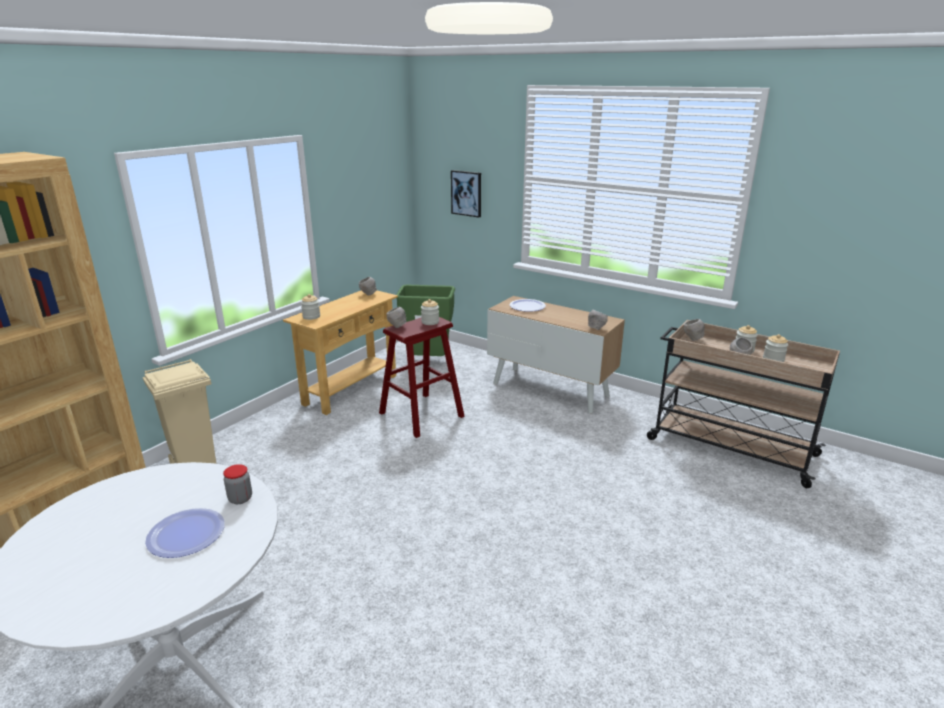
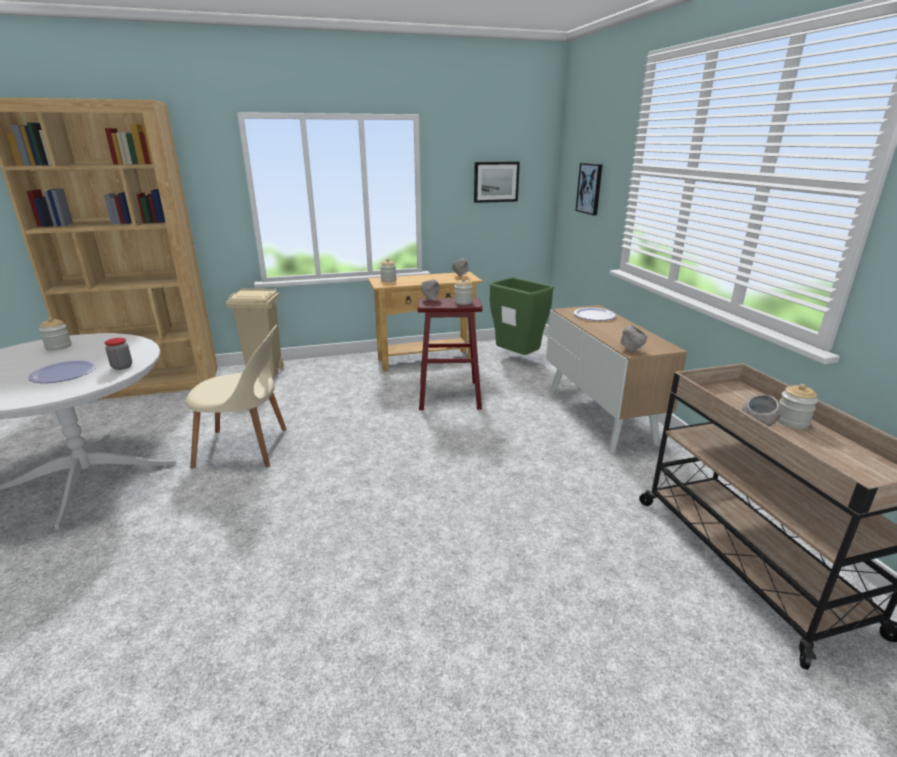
camera: 40 degrees right, 0 degrees up
grey bowl [684,319,705,340] -> none
jar [763,334,788,362] -> jar moved to [39,318,72,351]
none -> beige chair [186,324,287,468]
none -> picture [474,162,520,203]

